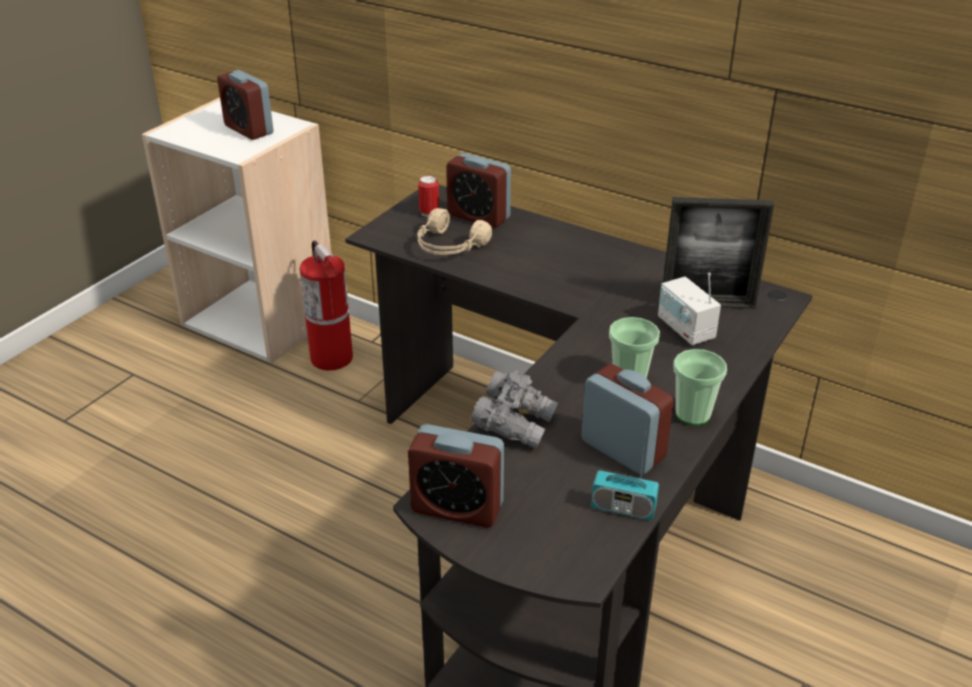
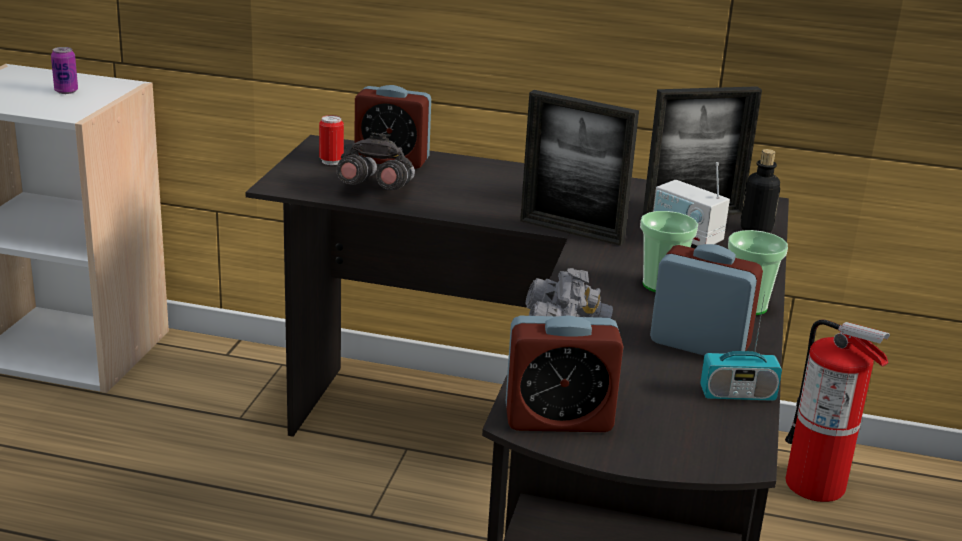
camera: 20 degrees left, 10 degrees down
alarm clock [217,70,274,140] -> can [51,47,78,94]
fire extinguisher [300,240,353,370] -> fire extinguisher moved to [785,319,890,502]
beige headphones [417,208,492,255] -> grey binoculars [336,133,415,191]
none -> picture frame [520,90,639,246]
none -> bottle [741,149,780,233]

